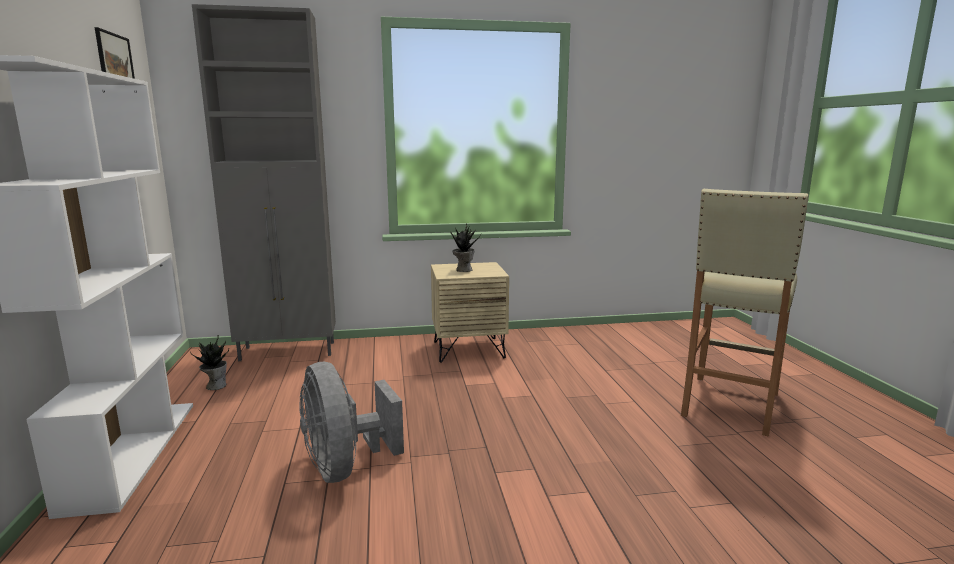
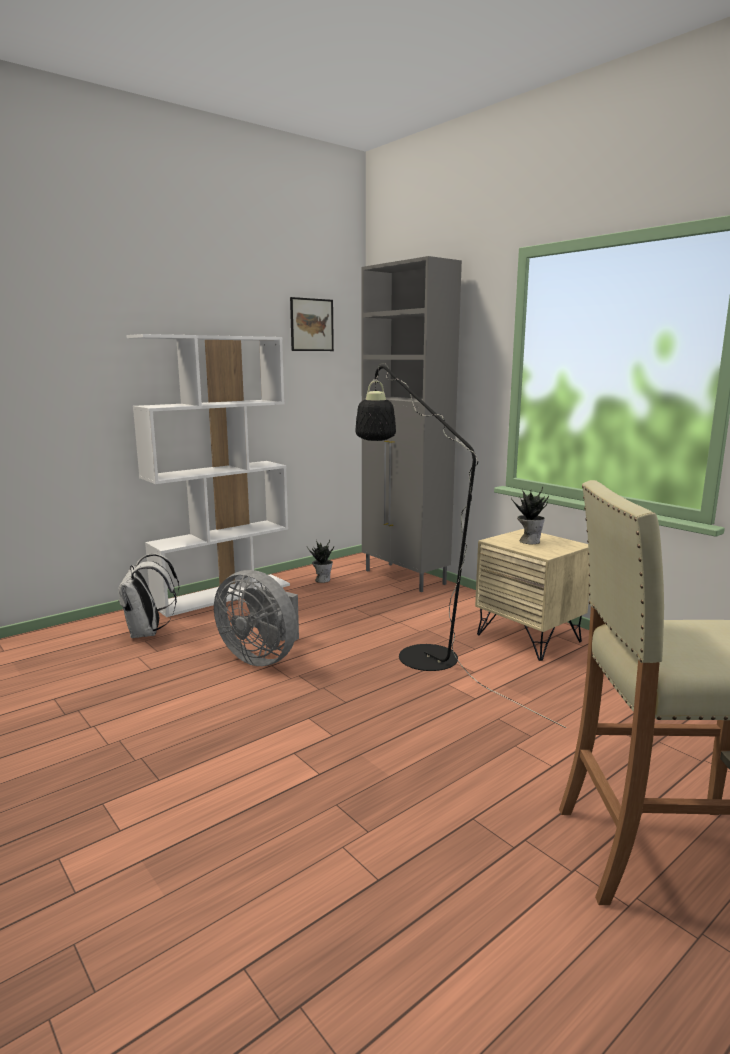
camera: 60 degrees right, 0 degrees up
grey fan [299,362,404,483] -> grey fan turned 90 degrees counterclockwise [214,570,299,666]
none -> white backpack [118,553,180,638]
none -> black floor lamp [355,363,566,728]

